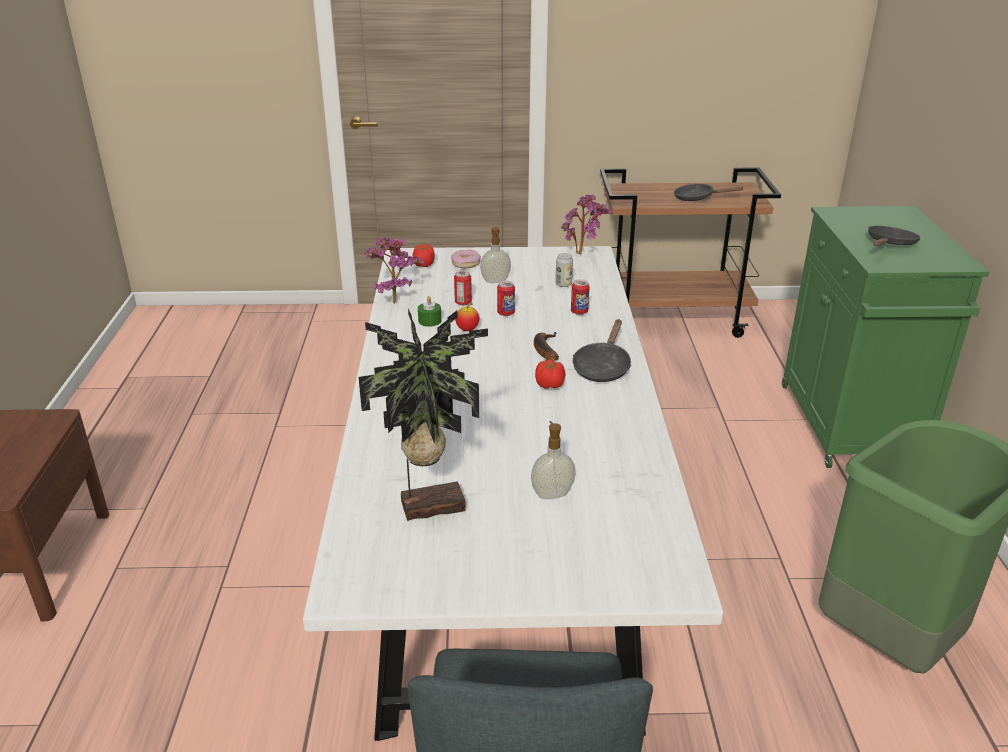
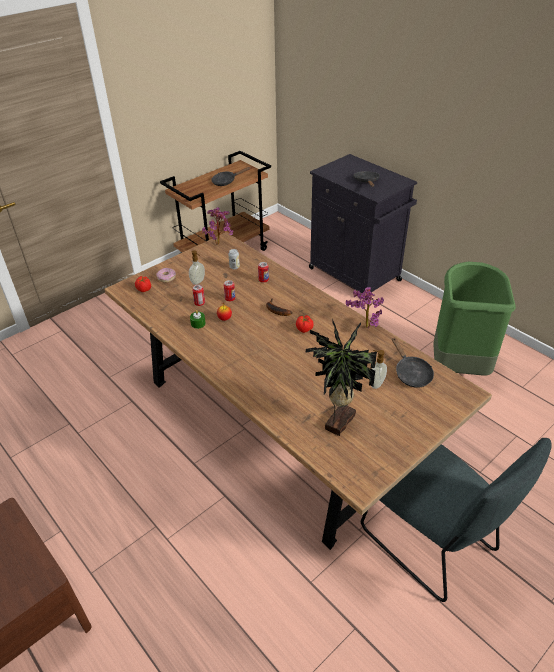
camera: 40 degrees left, 10 degrees up
white dining table [303,246,724,741] -> brown dining table [104,232,492,550]
potted plant [365,237,424,304] -> potted plant moved to [346,287,384,328]
black frying pan [573,319,631,382] -> black frying pan moved to [392,337,434,388]
green cabinet [782,206,989,468] -> black cabinet [309,154,417,300]

